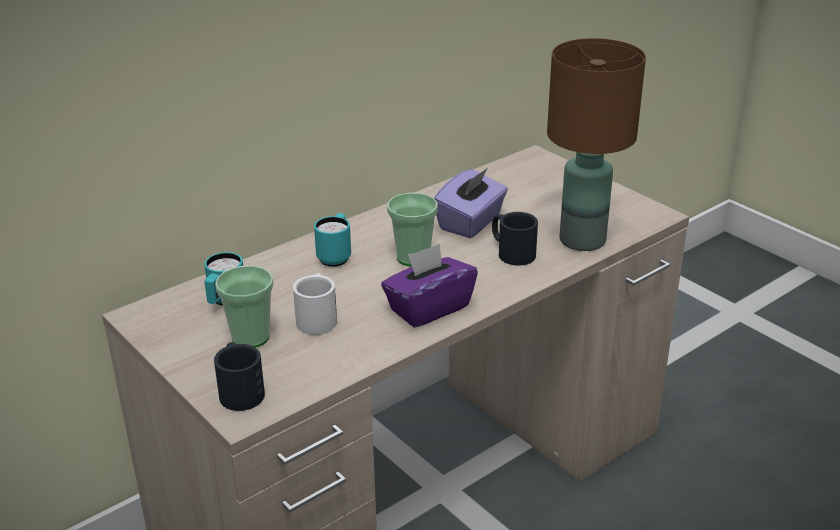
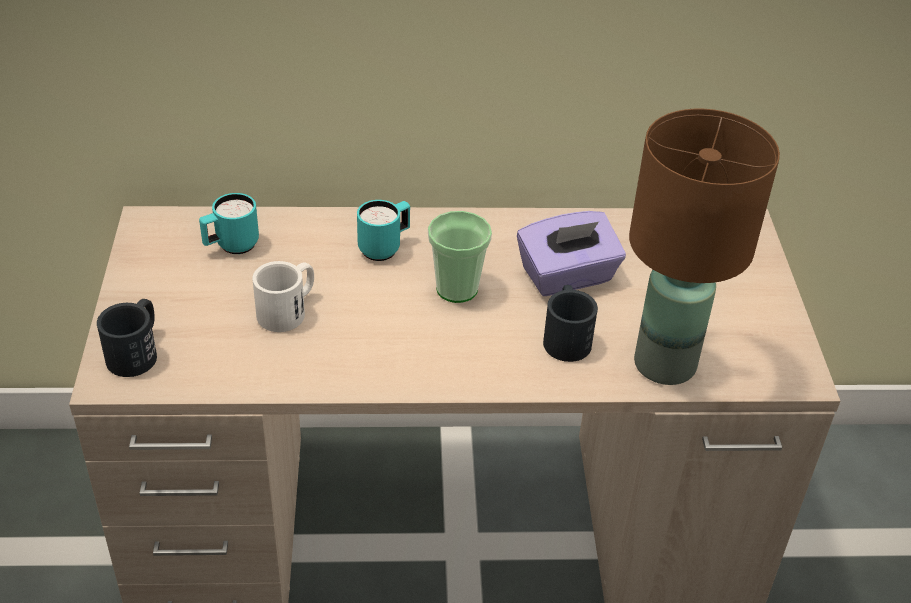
camera: 35 degrees right, 10 degrees up
cup [215,266,274,348] -> none
purple tissue box [381,244,478,328] -> none

